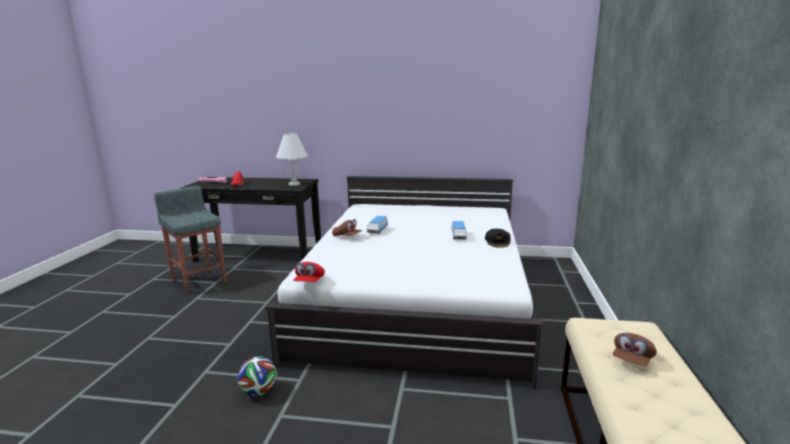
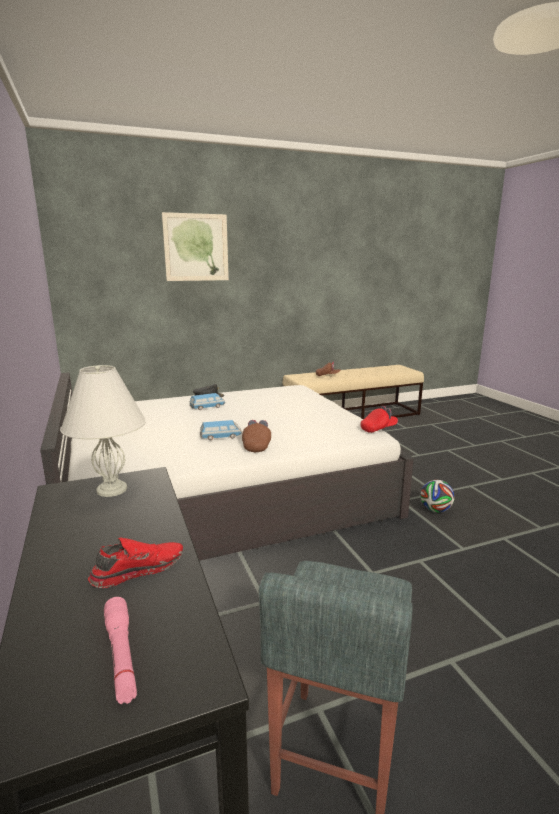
camera: 120 degrees left, 0 degrees up
none -> picture [162,212,229,281]

